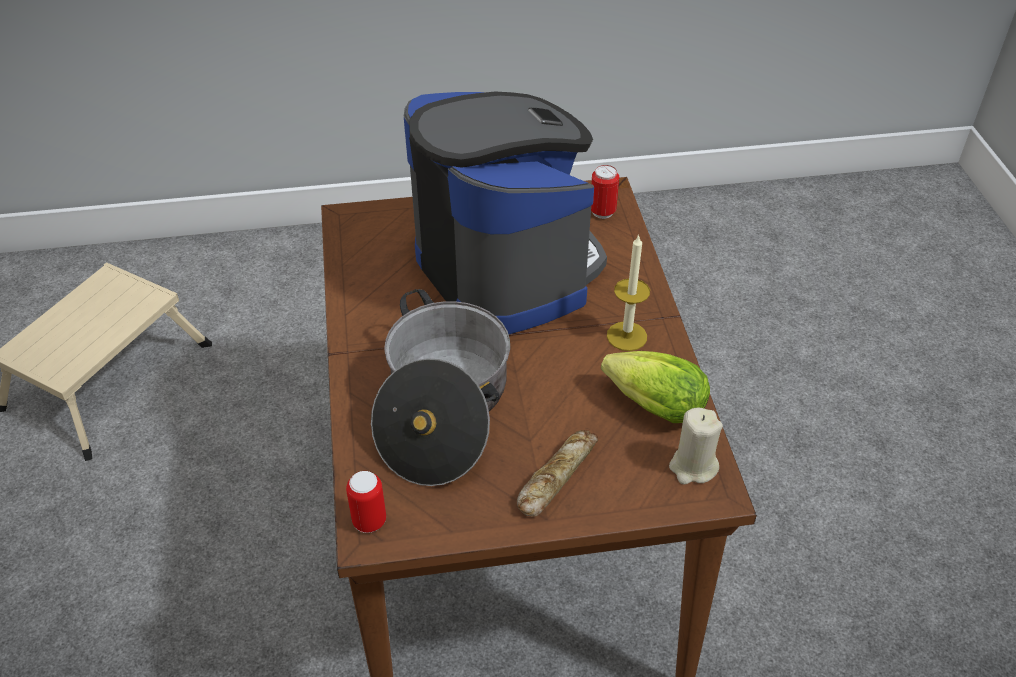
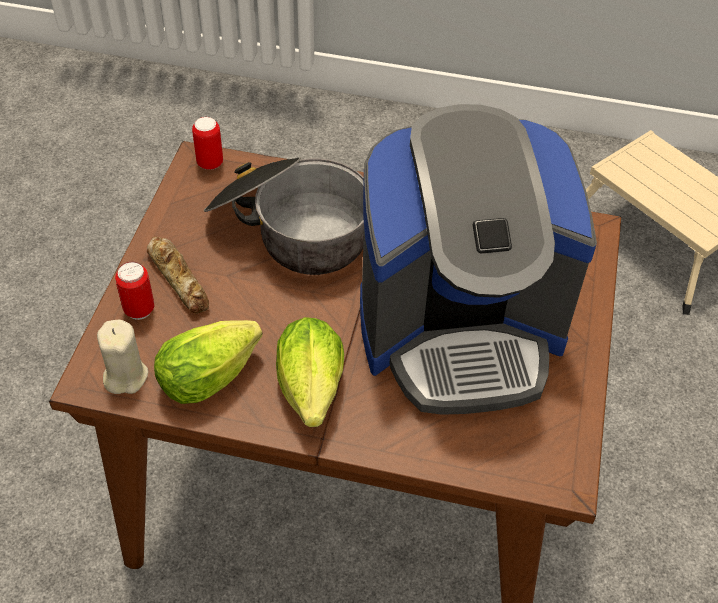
camera: 110 degrees right, 5 degrees up
can [591,165,619,219] -> can moved to [115,262,154,320]
candle [607,234,650,351] -> lettuce [276,317,344,427]

